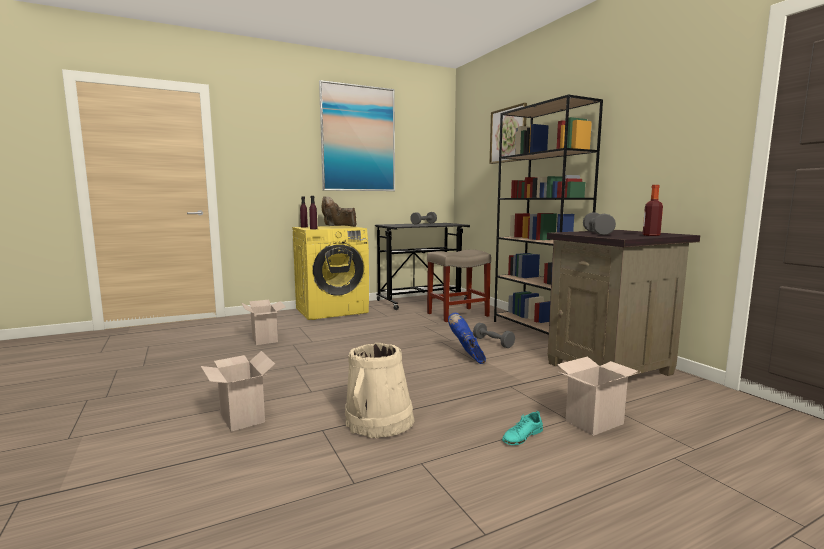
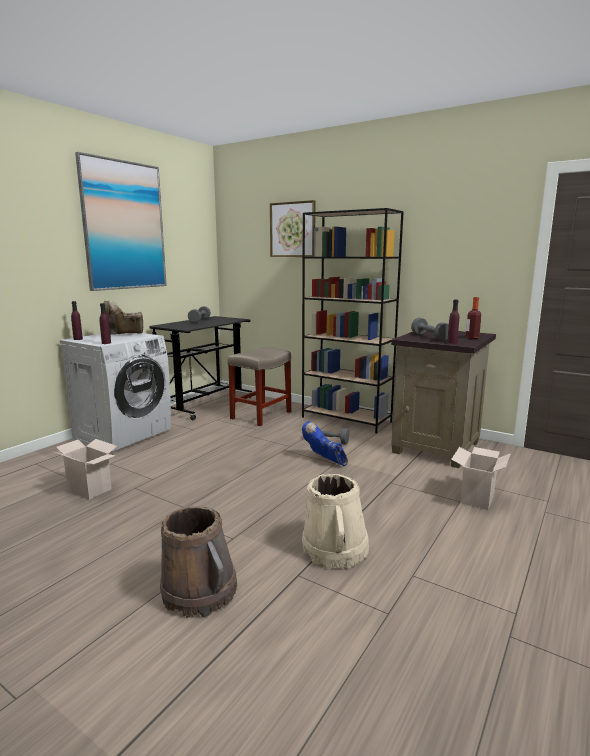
camera: 30 degrees left, 5 degrees up
cardboard box [201,351,275,432] -> brown bucket [160,506,237,618]
yellow washing machine [292,226,369,320] -> white washing machine [60,333,171,452]
turquoise shoe [502,411,543,445] -> none
none -> purple bottle [447,300,459,344]

